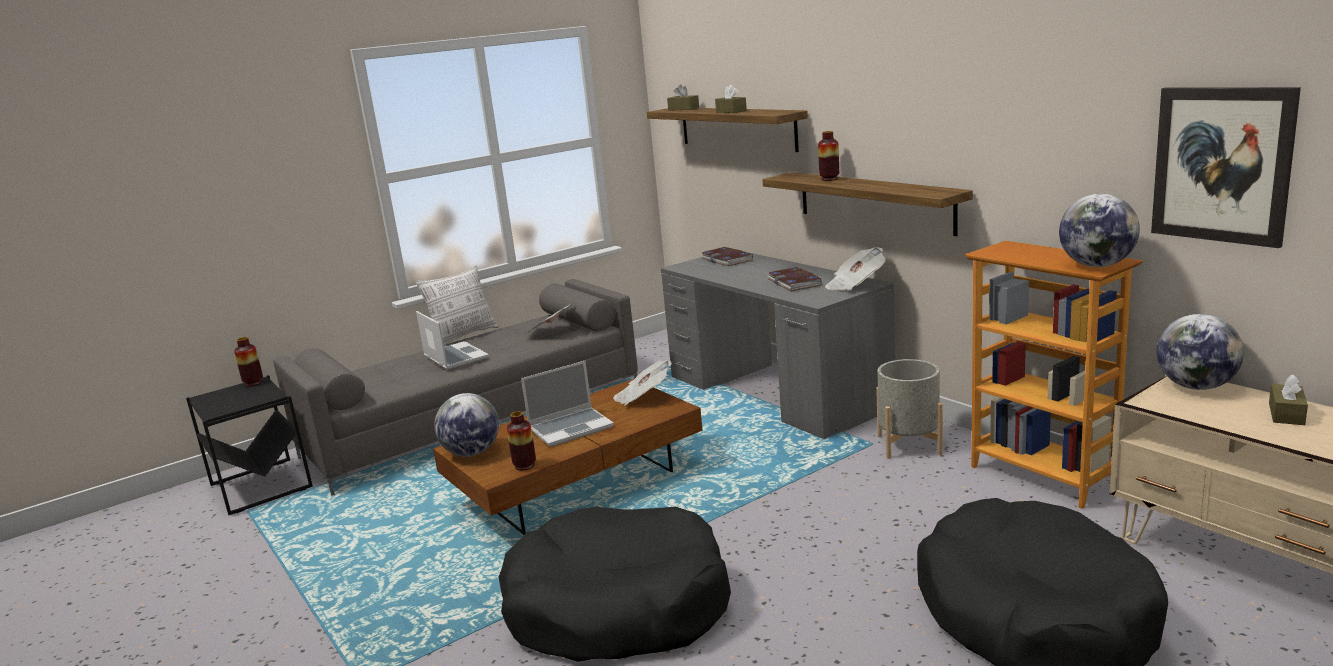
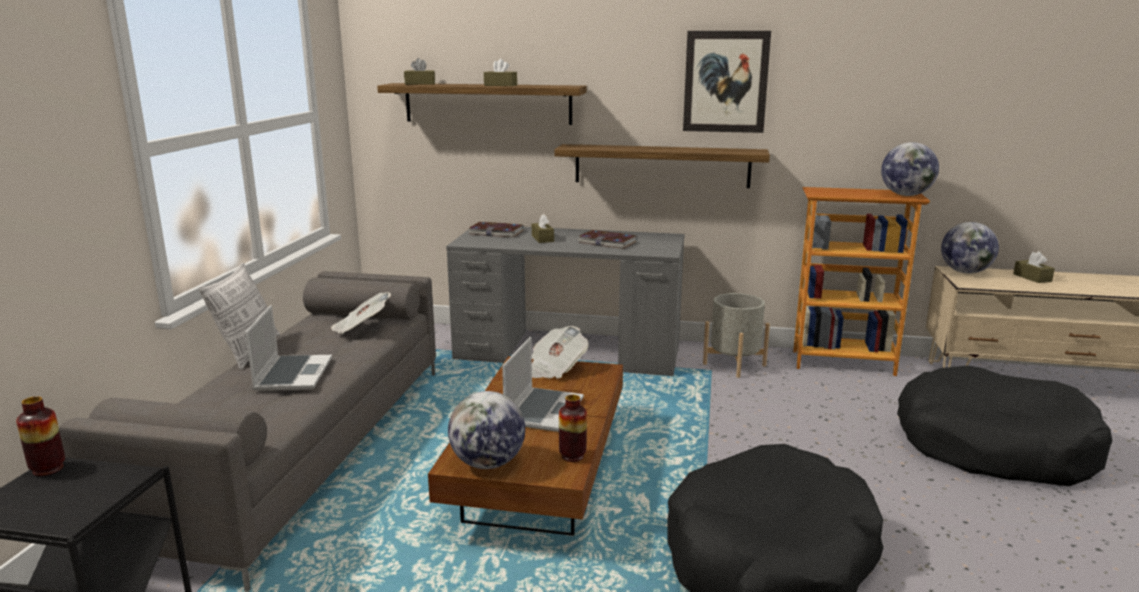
camera: 45 degrees left, 0 degrees up
laptop [416,311,489,370] -> laptop turned 75 degrees clockwise [245,305,332,391]
vase [818,131,839,181] -> none
newspaper [825,247,886,290] -> none
picture [1151,87,1301,248] -> picture moved to [683,31,771,133]
none -> brown tissue box [532,214,554,243]

